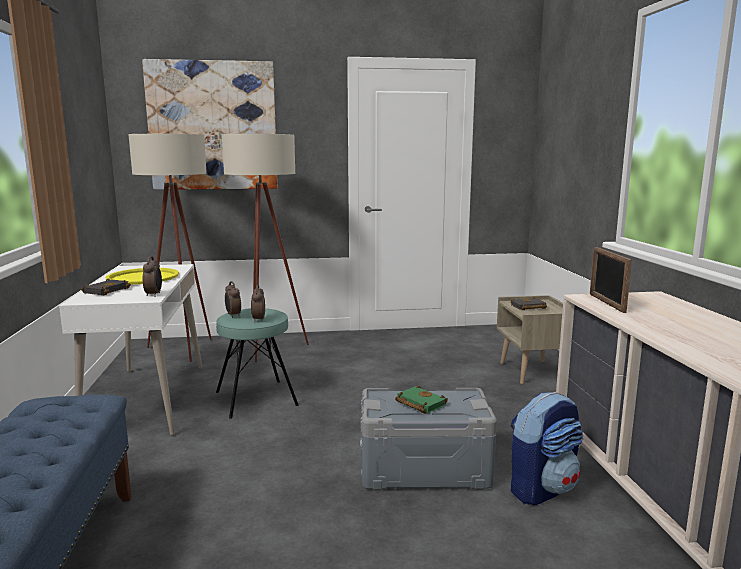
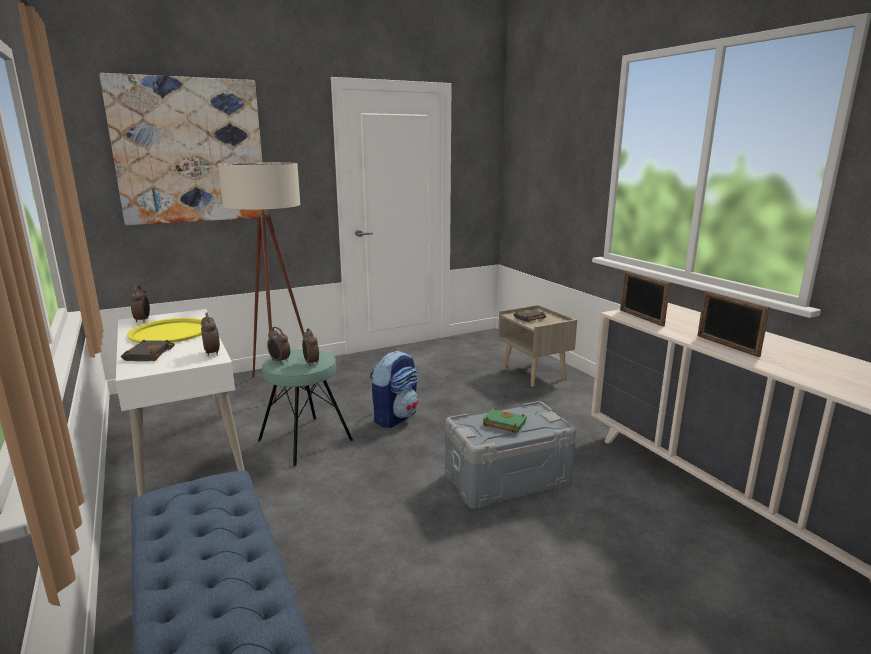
camera: 20 degrees left, 5 degrees up
beige floor lamp [128,134,211,362] -> none
backpack [511,392,584,505] -> backpack moved to [370,351,418,428]
none -> alarm clock [131,286,150,322]
none -> picture frame [697,290,770,357]

